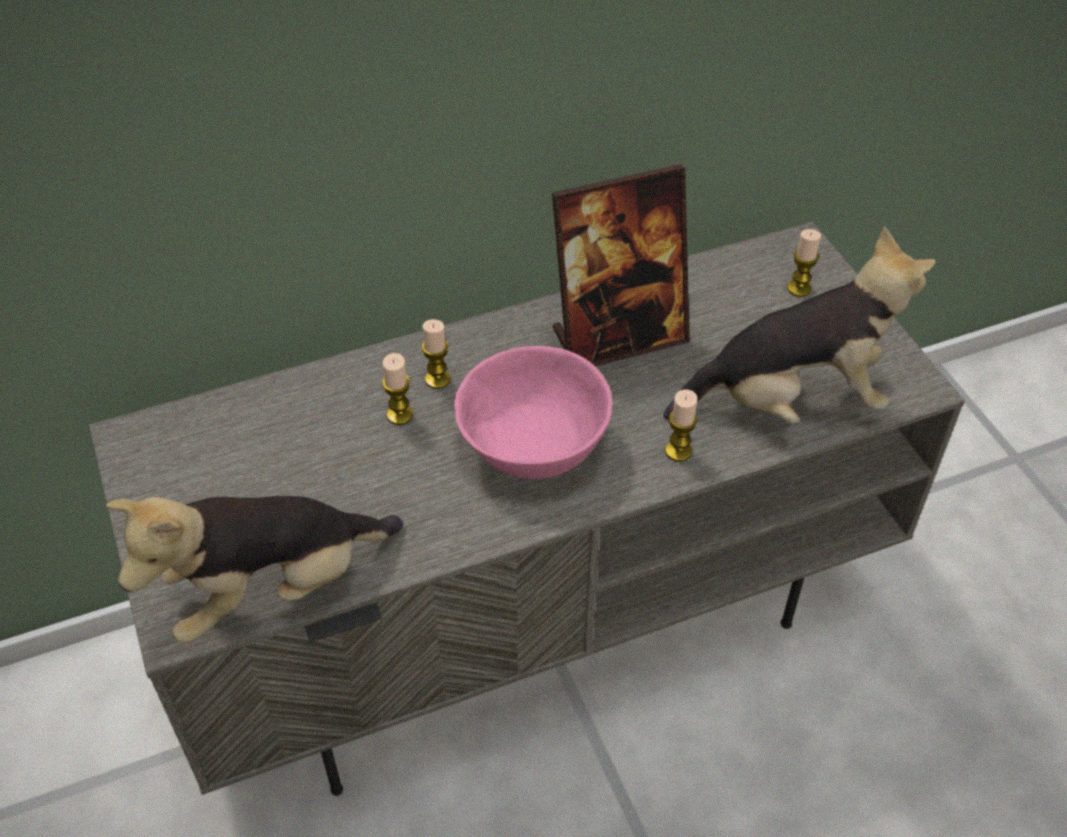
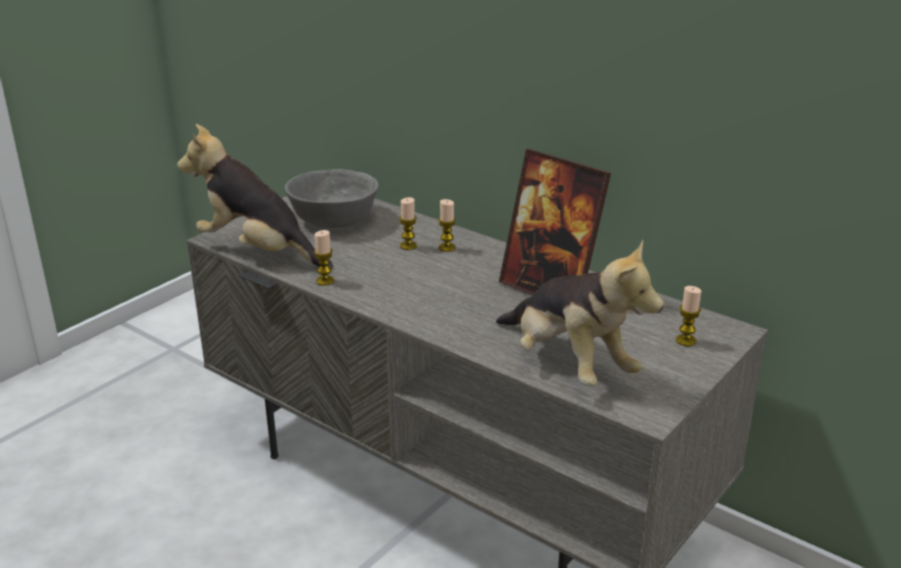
camera: 60 degrees right, 20 degrees down
pink bowl [454,346,612,479] -> none
candle [665,389,697,462] -> candle moved to [314,230,334,286]
none -> grey bowl [285,169,379,228]

